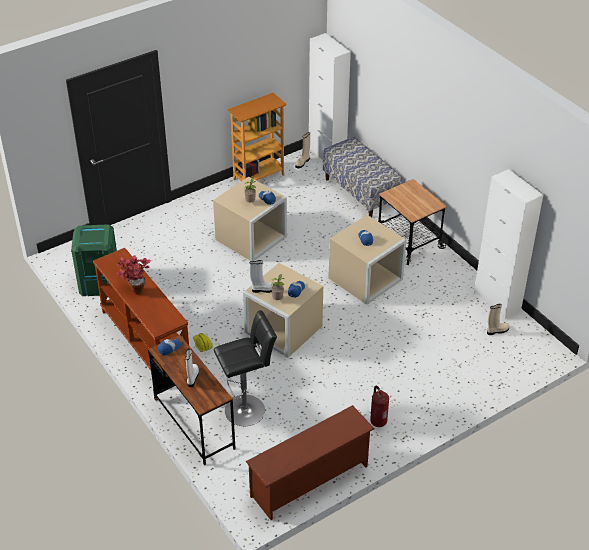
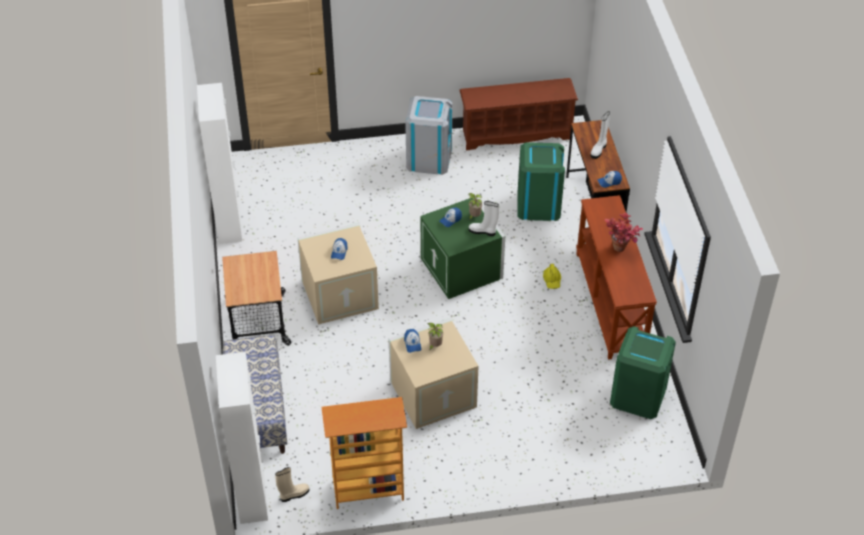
camera: 155 degrees left, 5 degrees up
black stool [214,311,277,426] -> green trash can [517,142,565,221]
beige storage box [243,263,323,358] -> green storage box [420,196,505,299]
fire extinguisher [370,385,389,427] -> grey trash can [405,96,452,175]
beige boot [487,304,510,335] -> none

